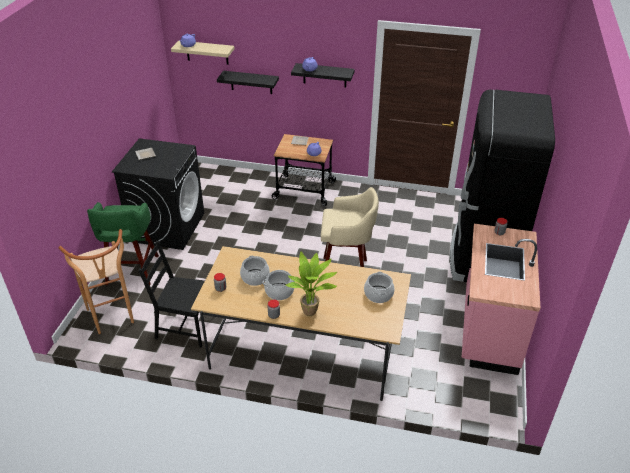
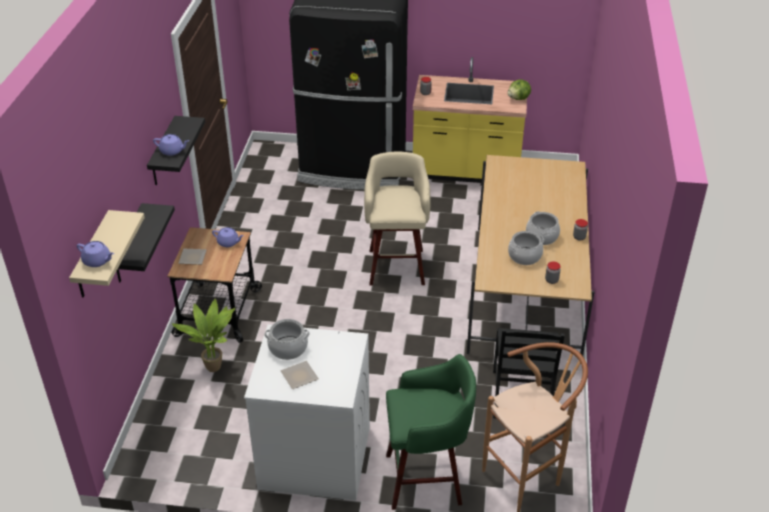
camera: 95 degrees left, 0 degrees up
black washing machine [112,138,204,250] -> white washing machine [244,324,370,500]
potted plant [286,252,337,316] -> potted plant moved to [172,299,236,372]
cooking pot [364,272,394,303] -> cooking pot moved to [264,319,310,360]
pink counter [462,224,540,375] -> yellow counter [413,57,527,183]
none -> lettuce [507,79,531,100]

